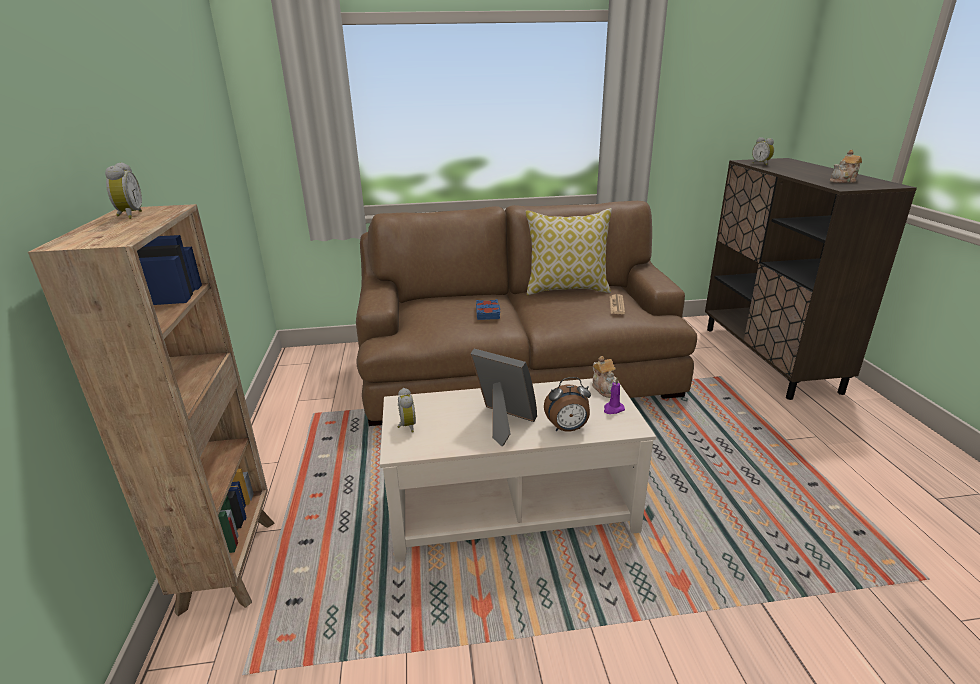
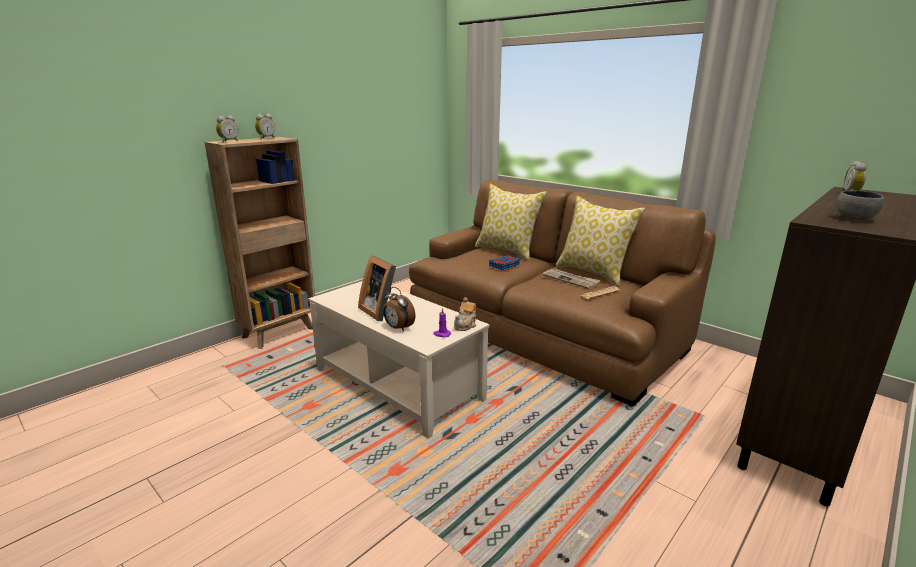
camera: 50 degrees right, 5 degrees down
alarm clock [398,388,416,432] -> alarm clock moved to [216,116,238,142]
picture frame [470,349,537,446] -> picture frame turned 150 degrees clockwise [358,255,396,321]
teapot [830,150,862,183] -> grey bowl [836,190,884,220]
none -> pillow [475,184,547,260]
none -> newspaper [543,269,600,289]

